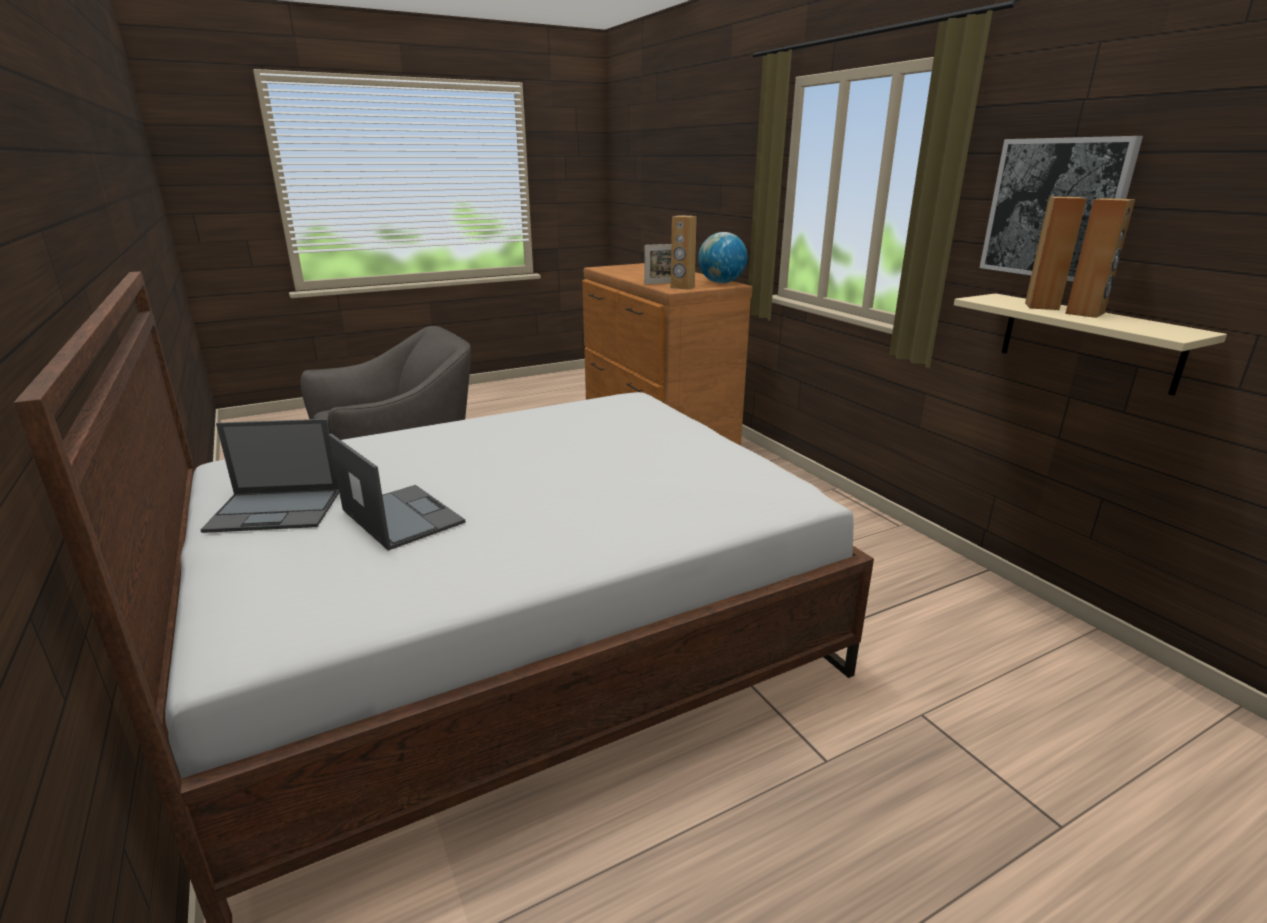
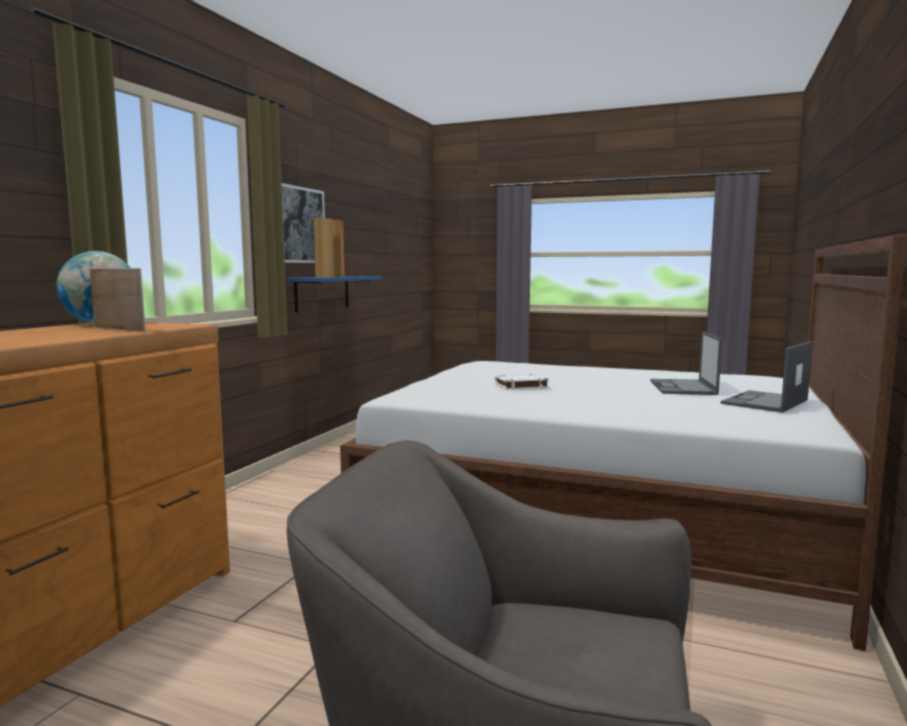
camera: 130 degrees left, 15 degrees down
laptop [200,419,339,533] -> laptop turned 90 degrees counterclockwise [721,341,813,413]
brown speaker [671,215,697,290] -> none
beige shelf [954,293,1227,396] -> blue shelf [286,276,382,313]
none -> white book [495,374,549,390]

